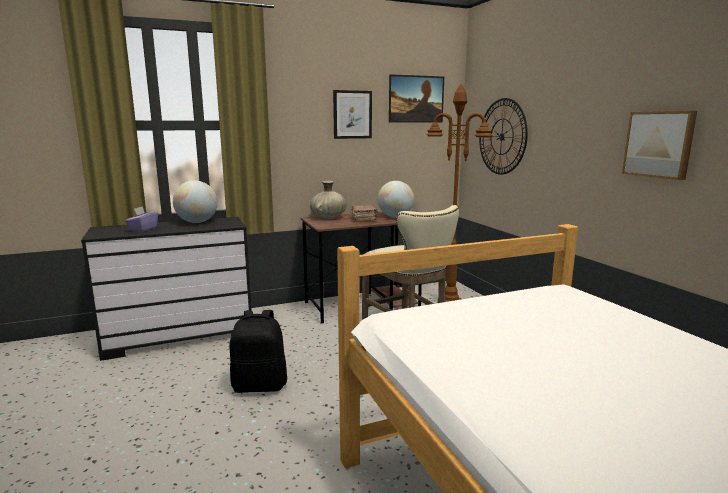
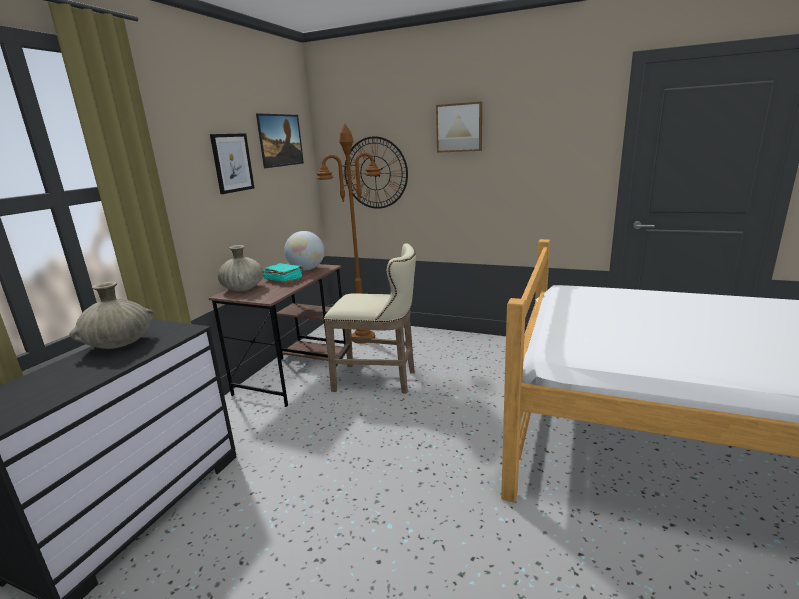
camera: 45 degrees left, 5 degrees up
purple tissue box [125,206,158,232] -> none
globe [173,180,218,223] -> beige vase [69,282,155,349]
black backpack [230,310,287,393] -> none
brown book [351,205,378,221] -> turquoise book [263,263,303,283]
picture [622,111,697,180] -> picture moved to [436,102,482,153]

